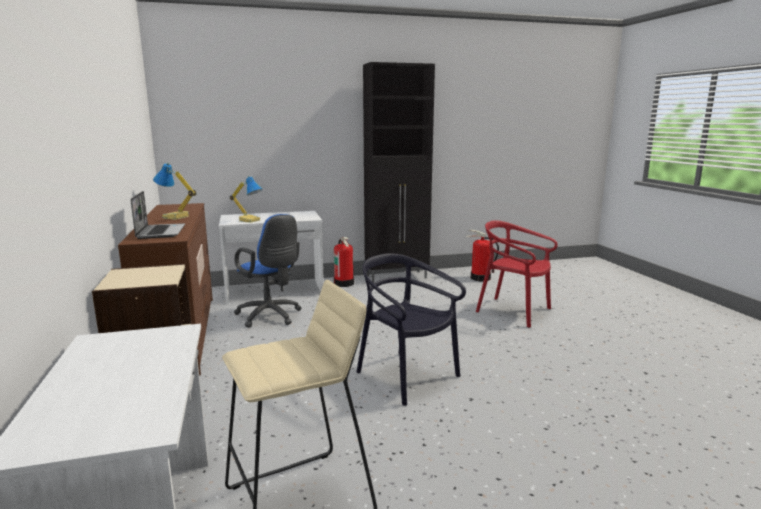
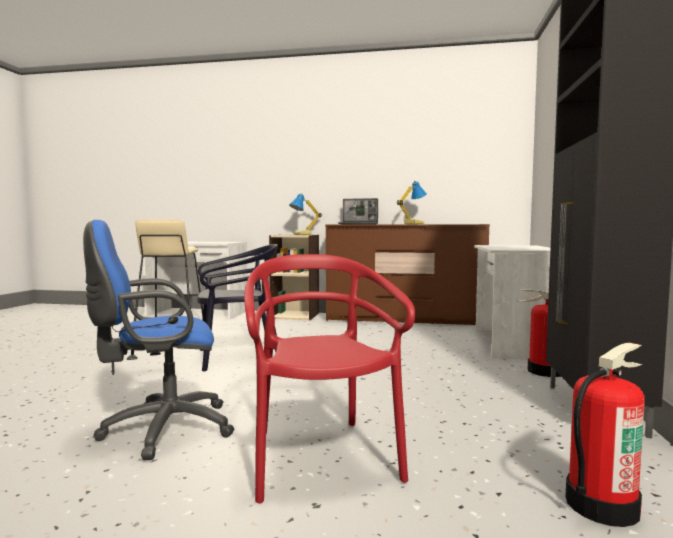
camera: 115 degrees right, 10 degrees down
table lamp [230,176,263,223] -> table lamp moved to [289,193,322,235]
blue office chair [234,214,301,328] -> blue office chair moved to [83,220,234,460]
red chair [476,220,558,328] -> red chair turned 75 degrees counterclockwise [244,254,415,503]

